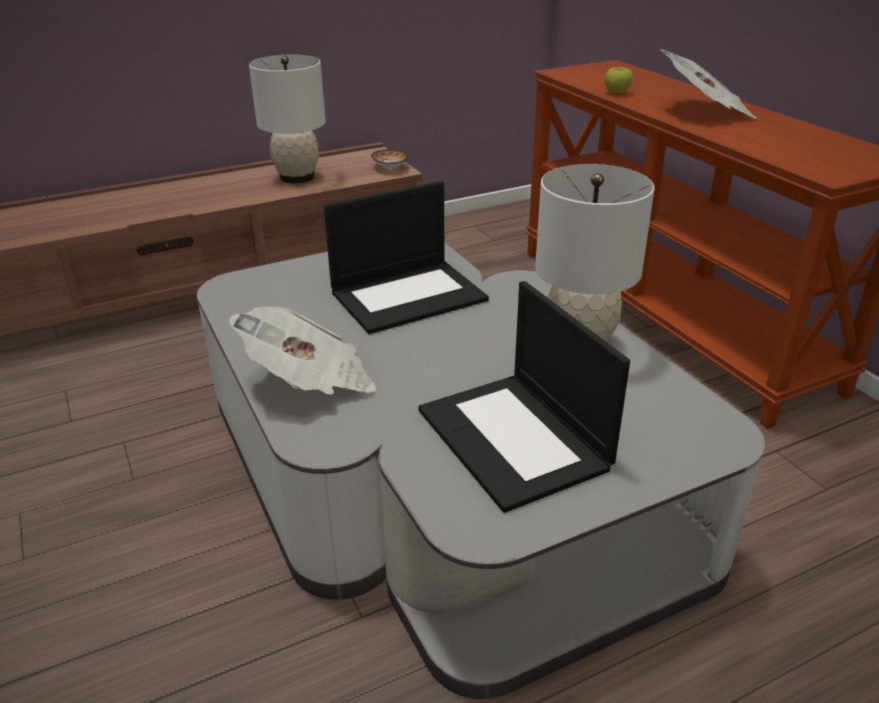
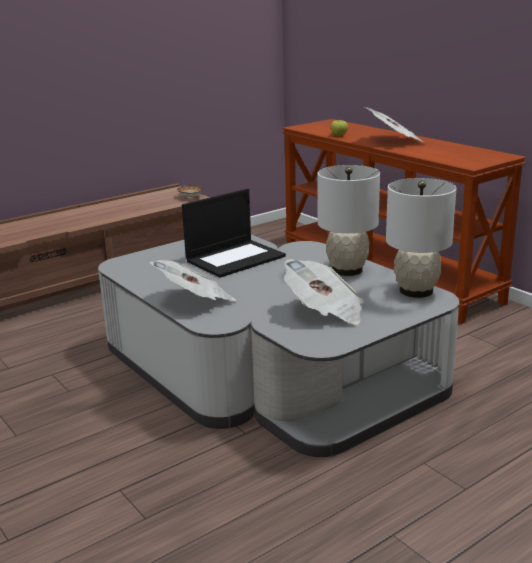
camera: 10 degrees left, 10 degrees down
white table lamp [249,55,326,183] -> white table lamp moved to [386,178,457,298]
laptop [419,281,630,513] -> newspaper [284,259,364,325]

